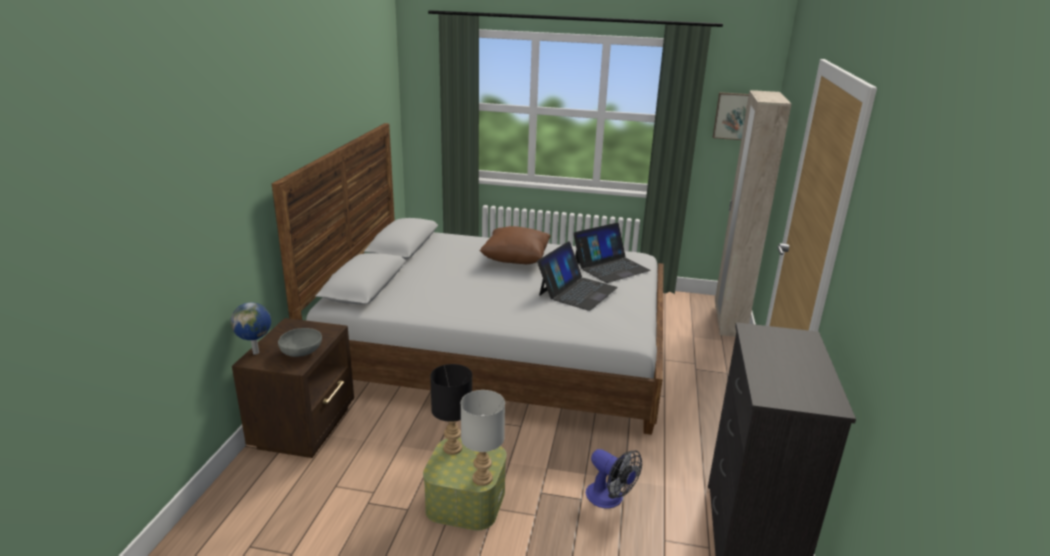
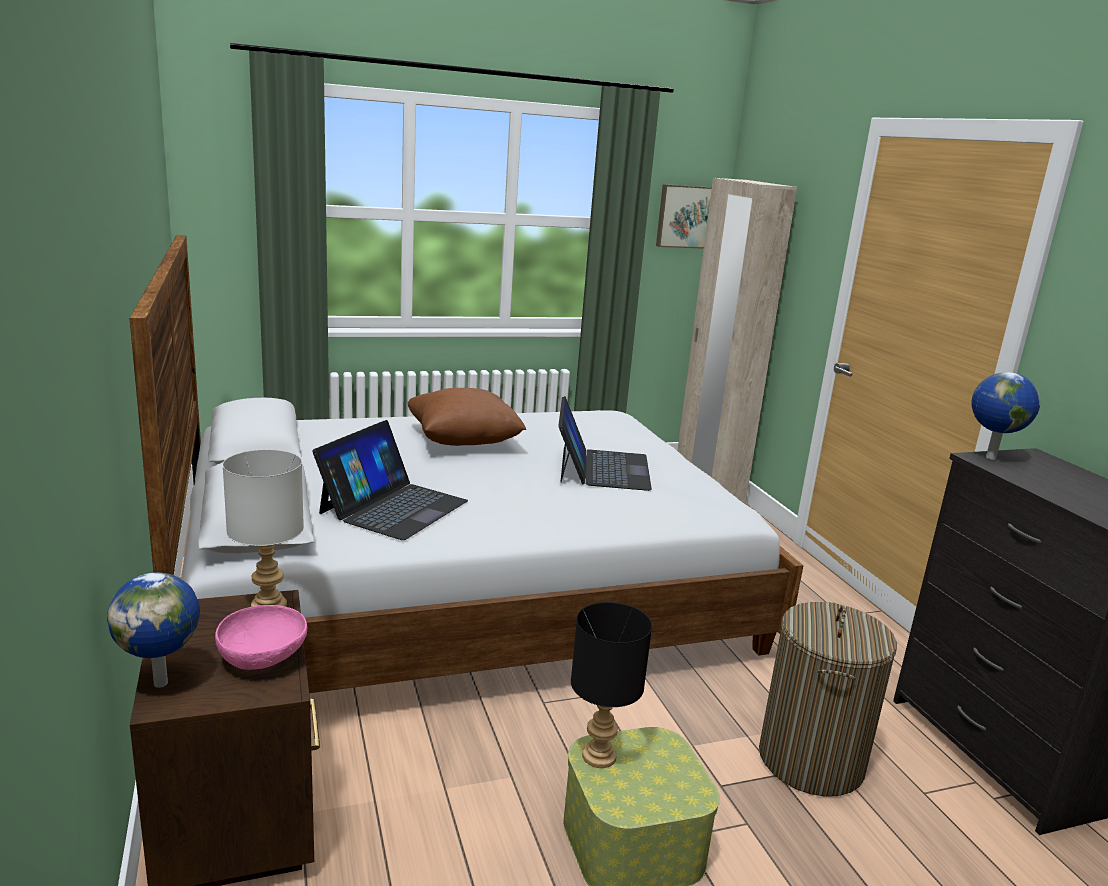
camera: 30 degrees left, 5 degrees down
grey bowl [278,328,322,357] -> pink bowl [215,605,307,670]
grey table lamp [461,390,505,486] -> grey table lamp moved to [222,449,304,607]
laptop [573,223,651,283] -> laptop moved to [312,420,468,540]
fan [586,449,642,508] -> laundry basket [759,602,897,797]
none -> globe [971,372,1040,460]

